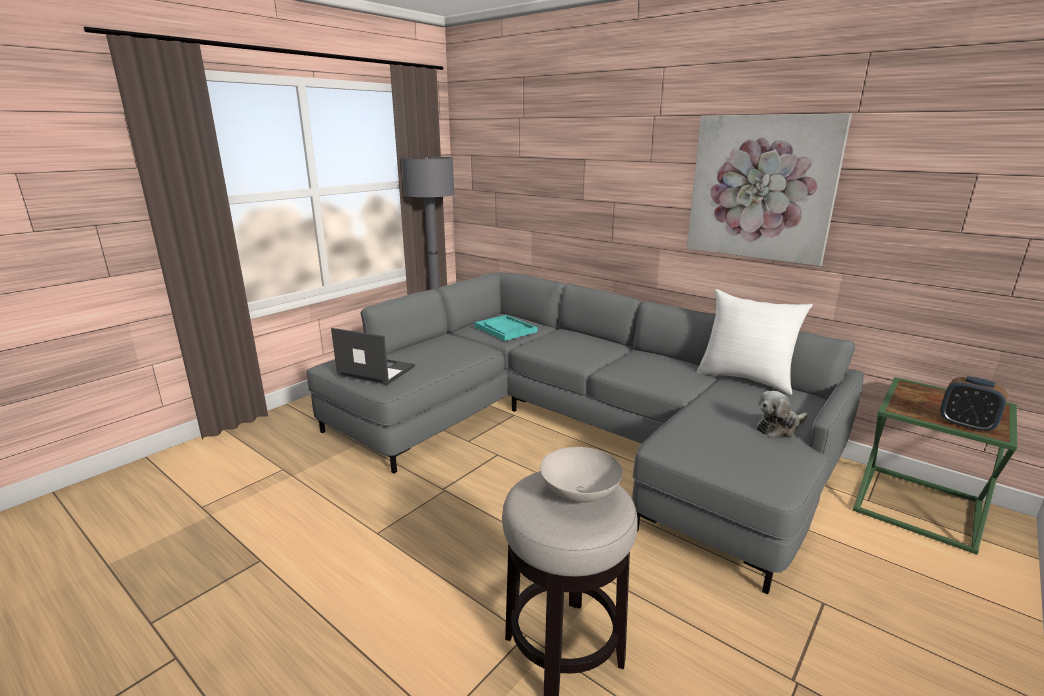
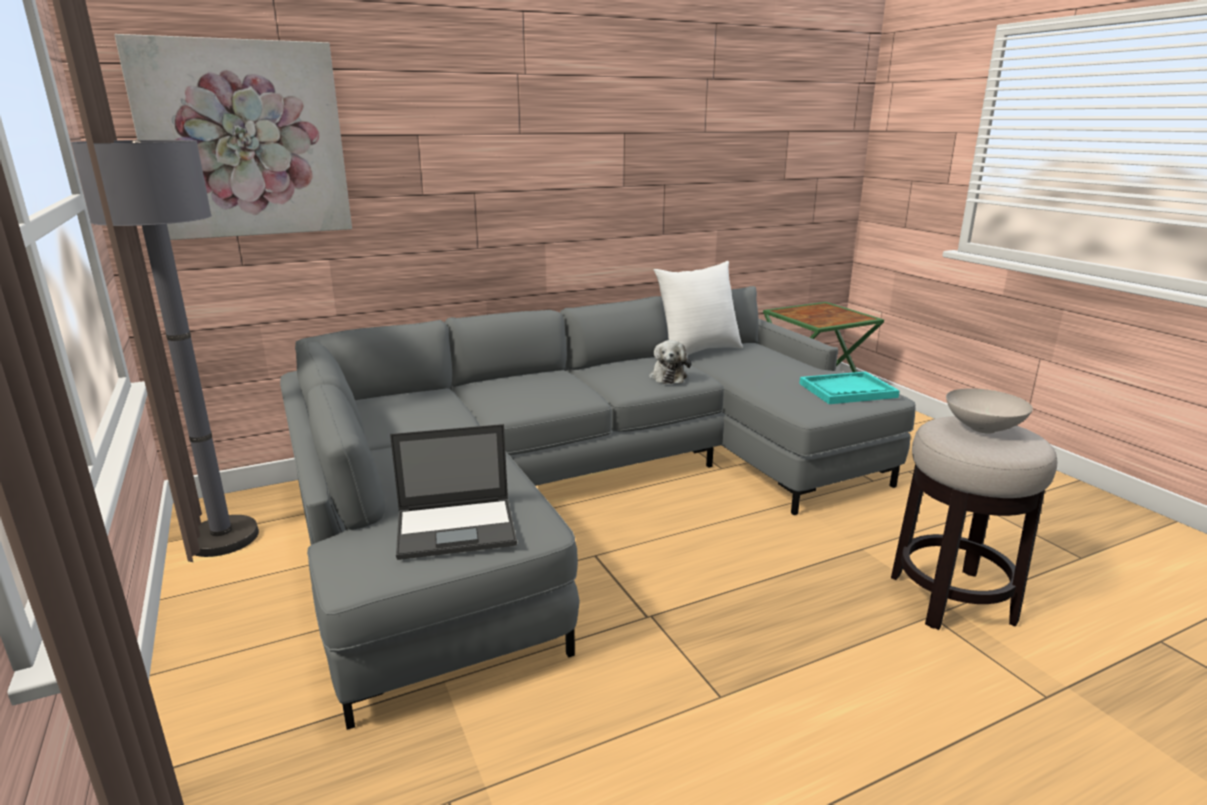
camera: 65 degrees left, 0 degrees up
laptop [331,328,415,385] -> laptop turned 150 degrees counterclockwise [390,424,517,560]
turquoise tray [475,315,537,341] -> turquoise tray moved to [799,371,900,404]
picture [687,113,852,266] -> picture moved to [114,34,352,240]
plush toy [756,391,808,439] -> plush toy moved to [649,340,691,384]
alarm clock [940,376,1008,433] -> none

